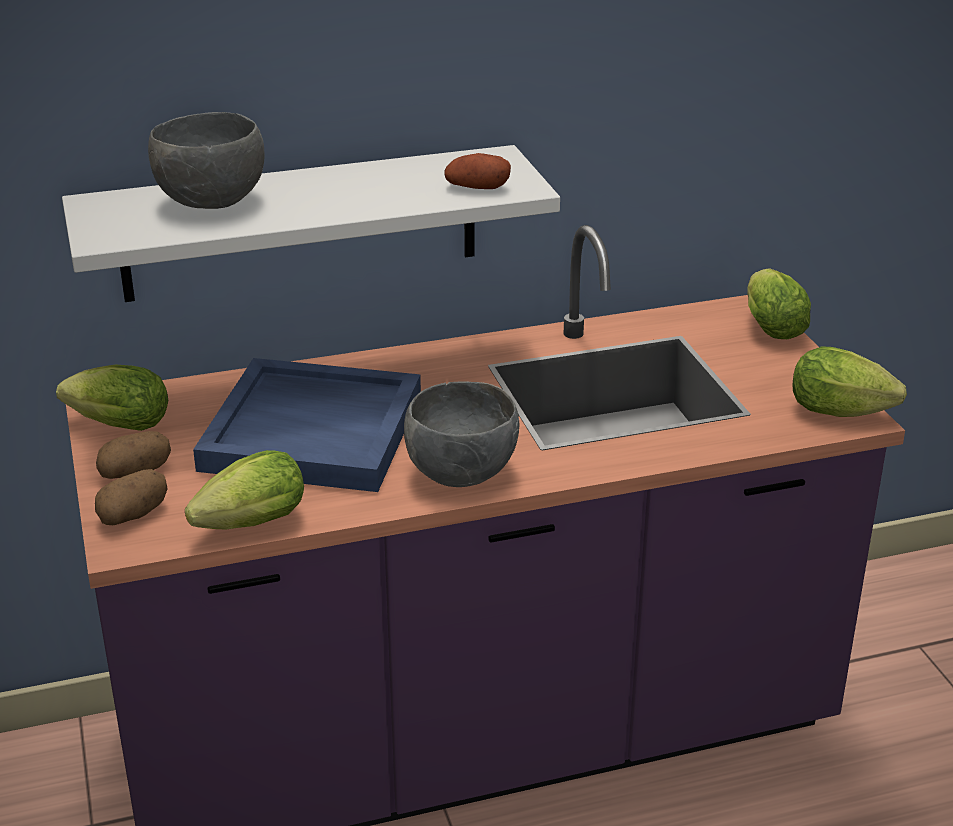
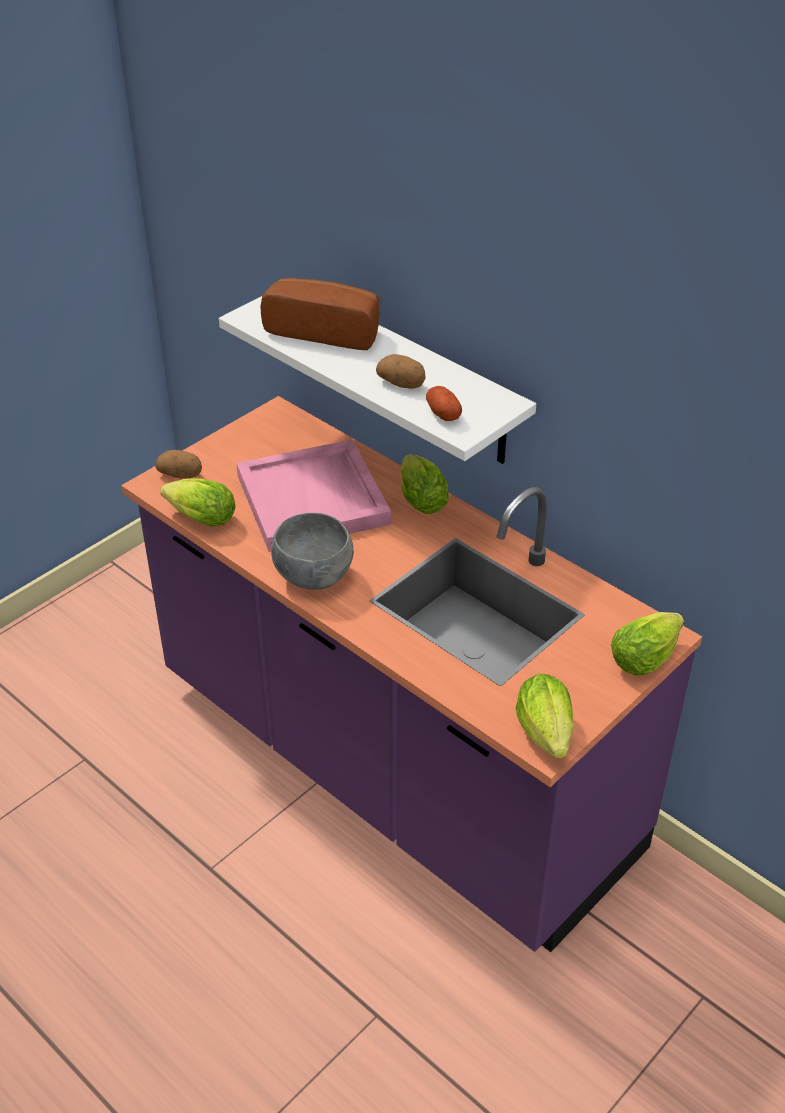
camera: 60 degrees right, 10 degrees up
lettuce [56,364,168,431] -> lettuce moved to [400,454,449,514]
potato [96,431,171,479] -> potato moved to [376,354,426,389]
grey bowl [148,112,265,209] -> bread [260,278,380,350]
blue tray [193,358,421,492] -> pink tray [236,439,391,552]

